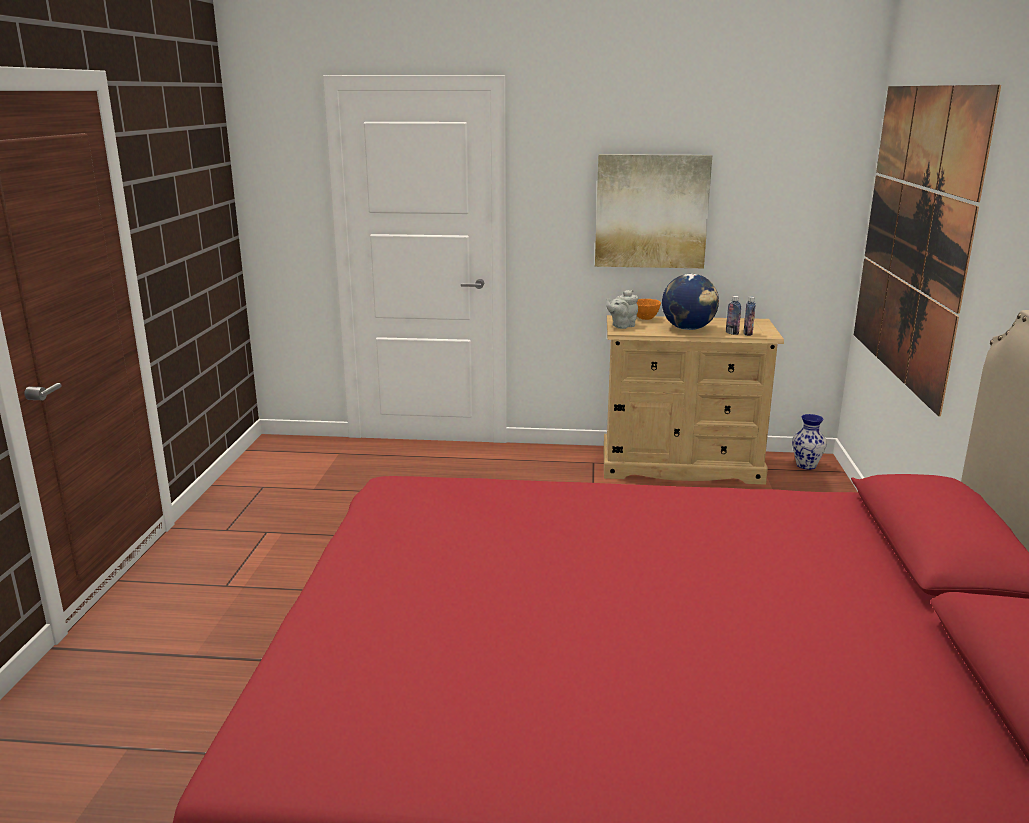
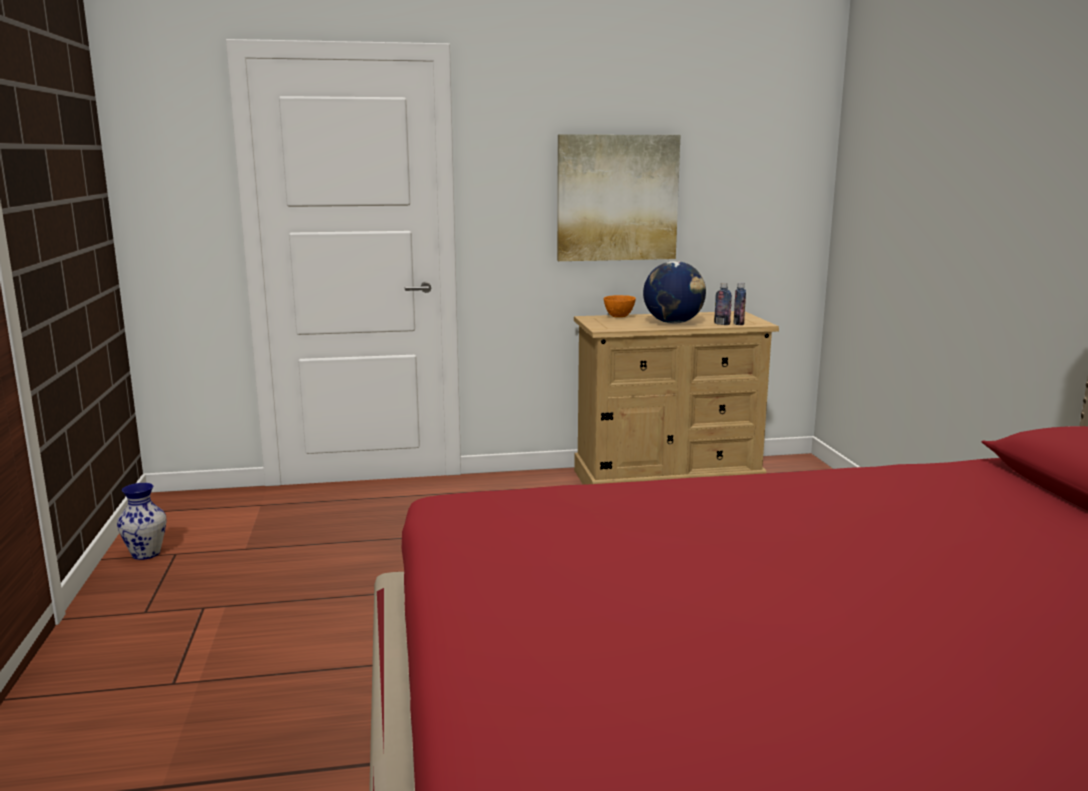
camera: 15 degrees left, 5 degrees down
grey teapot [606,290,638,329] -> none
vase [792,414,827,470] -> vase moved to [117,483,166,560]
picture [854,85,1001,416] -> none

